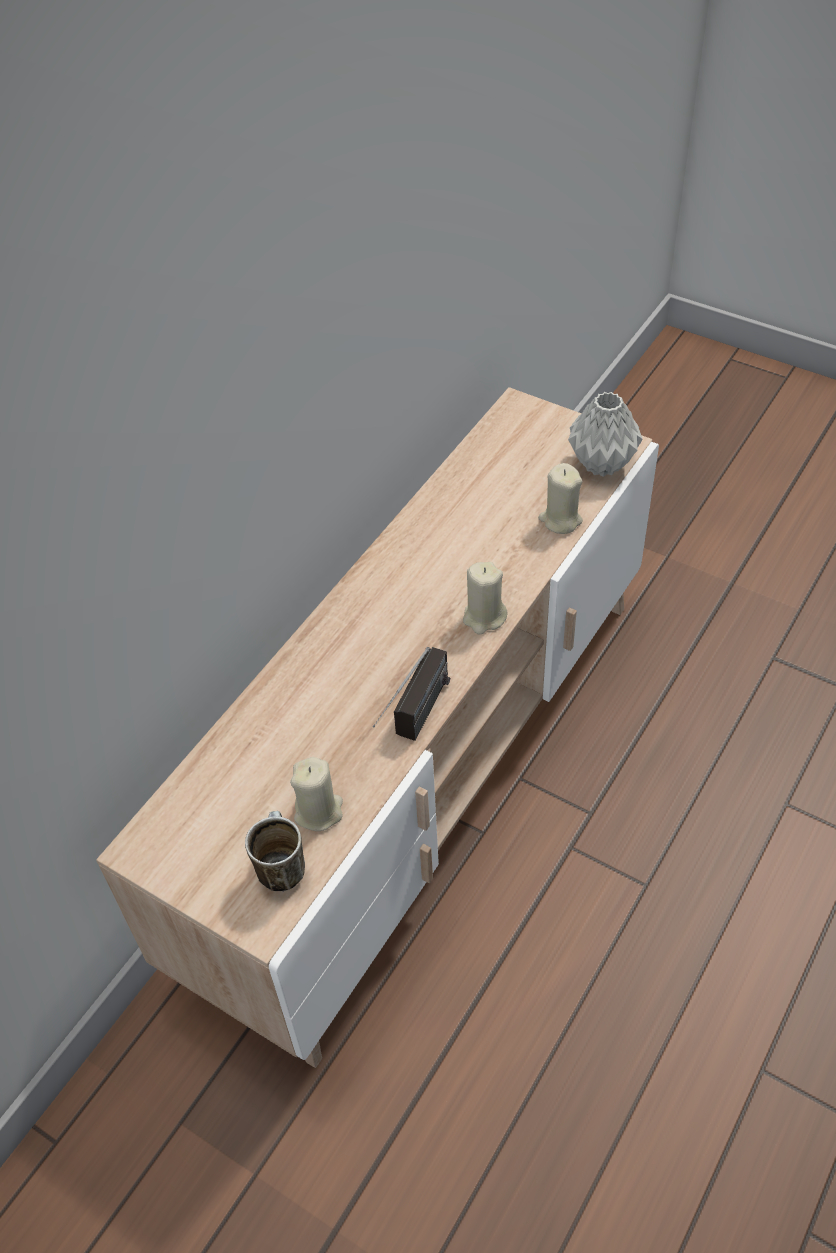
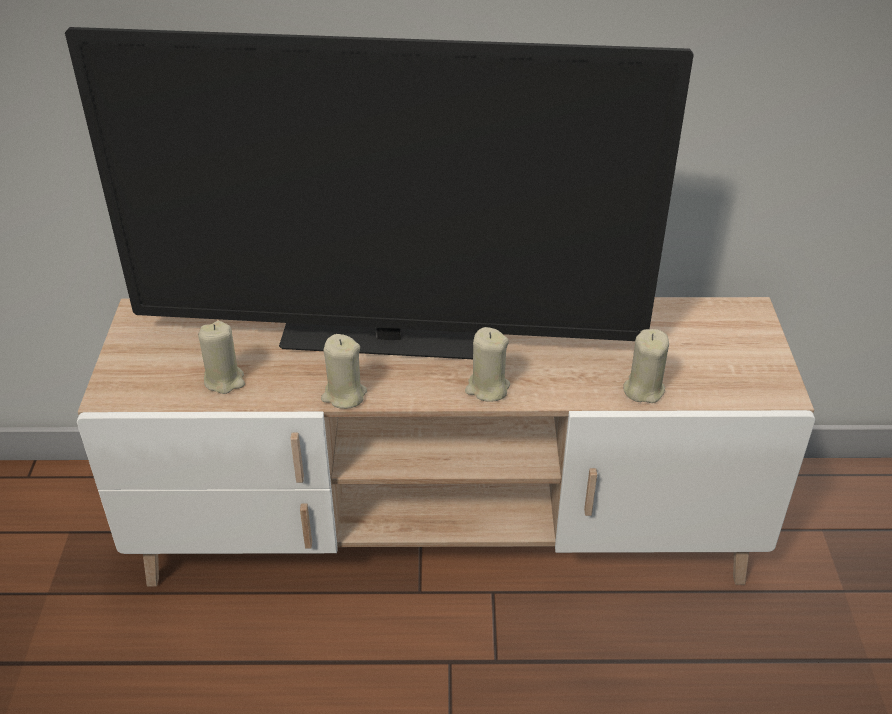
camera: 55 degrees right, 10 degrees down
mug [245,811,305,892] -> none
radio [373,647,450,741] -> beige candle [321,334,367,409]
grey vase [568,392,643,477] -> none
none -> television [65,27,693,359]

